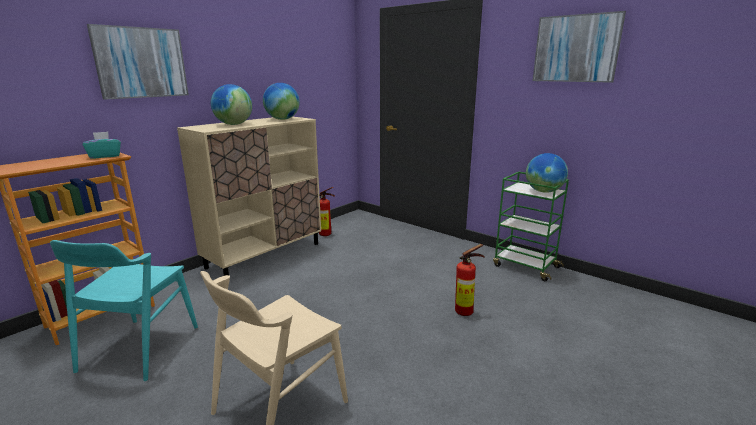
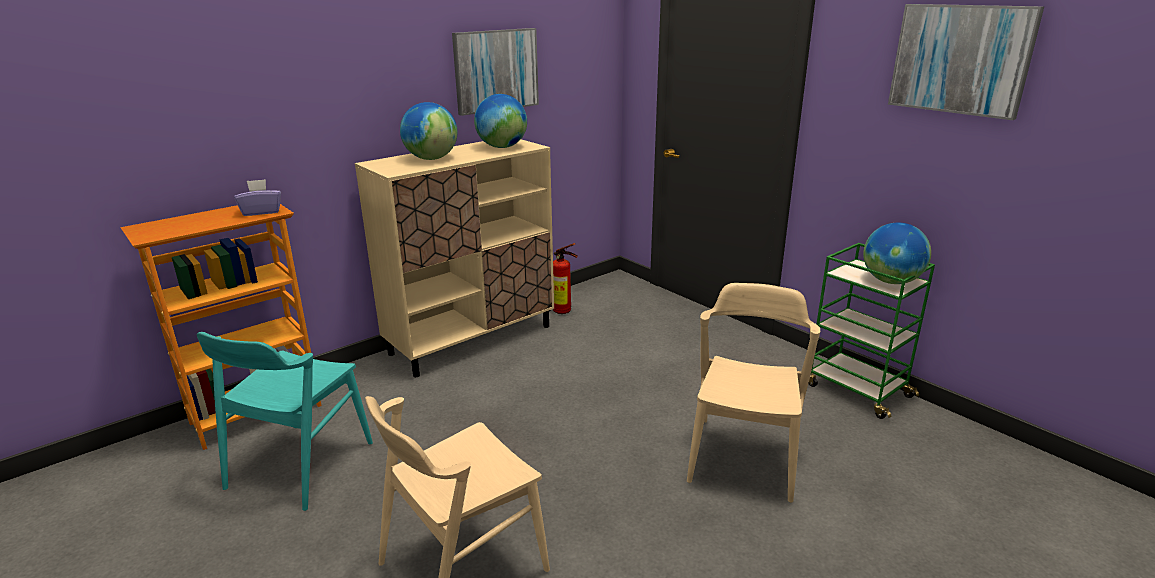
camera: 10 degrees right, 5 degrees up
turquoise tissue box [82,132,121,159] -> purple tissue box [234,179,281,216]
picture [87,24,189,100] -> picture moved to [452,28,539,116]
fire extinguisher [455,244,485,316] -> beige chair [687,283,820,503]

